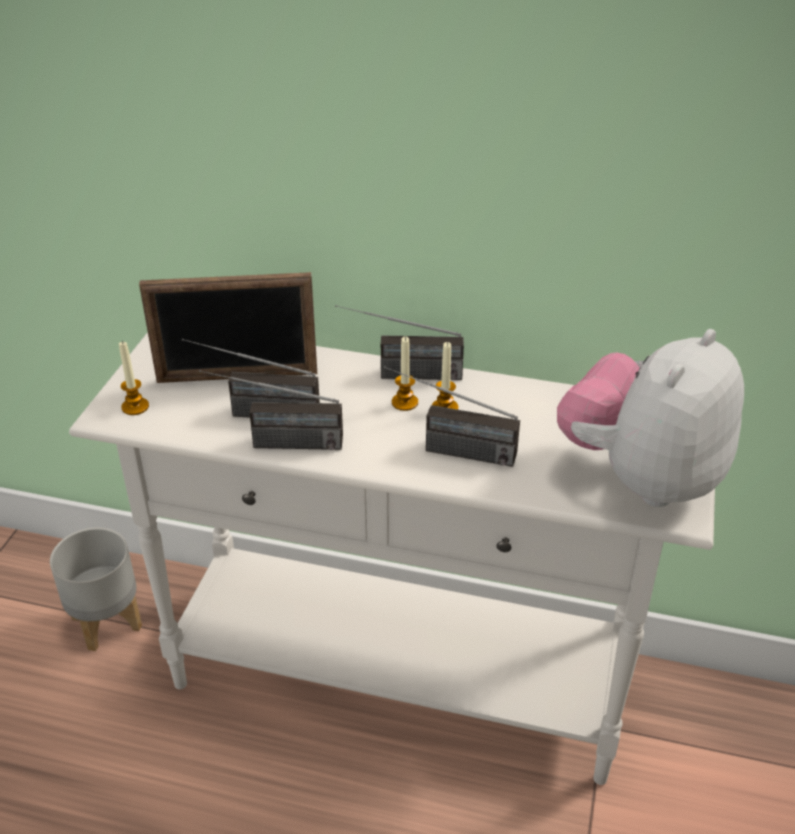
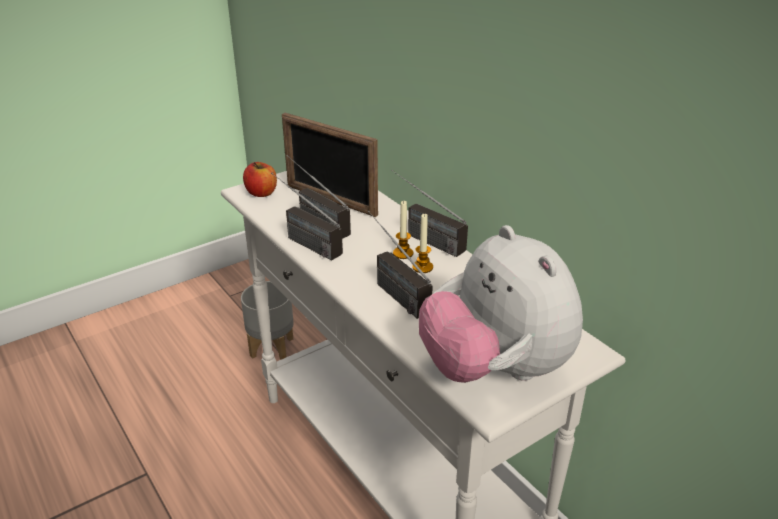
camera: 40 degrees right, 5 degrees down
candle [119,341,149,415] -> apple [243,162,277,197]
plush toy [557,329,744,507] -> plush toy turned 105 degrees counterclockwise [419,225,583,383]

